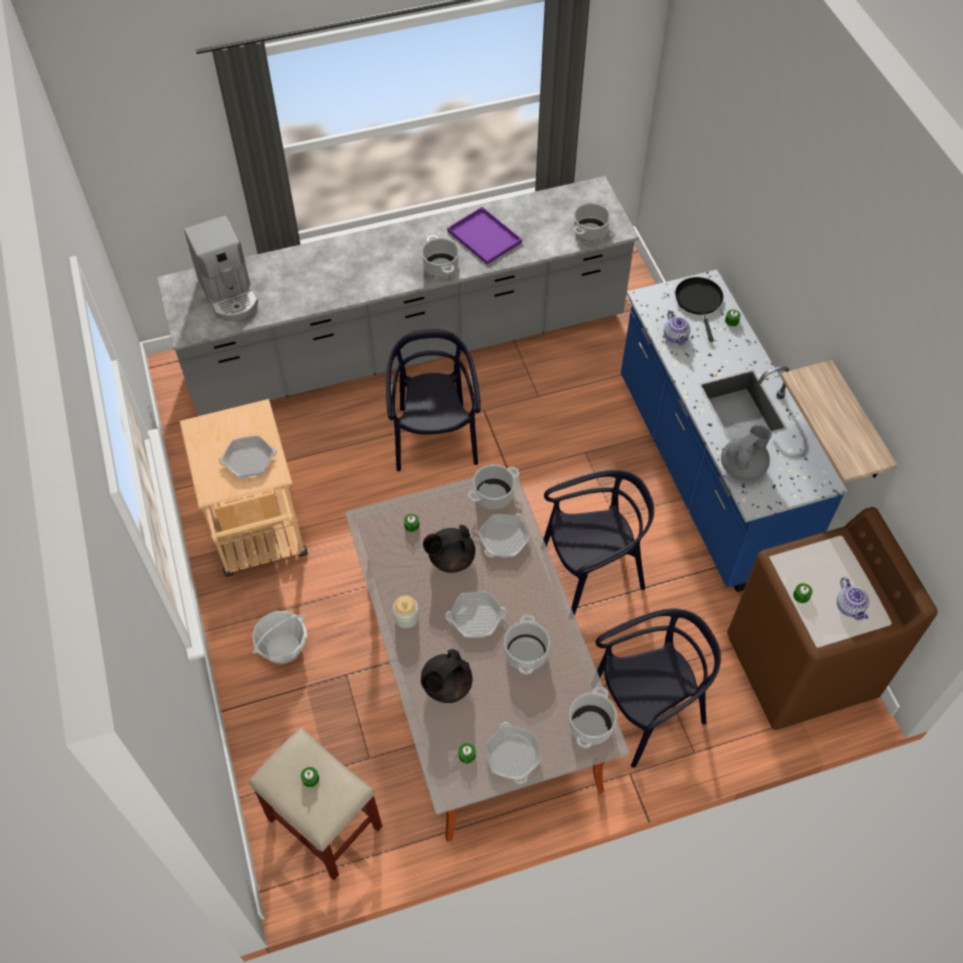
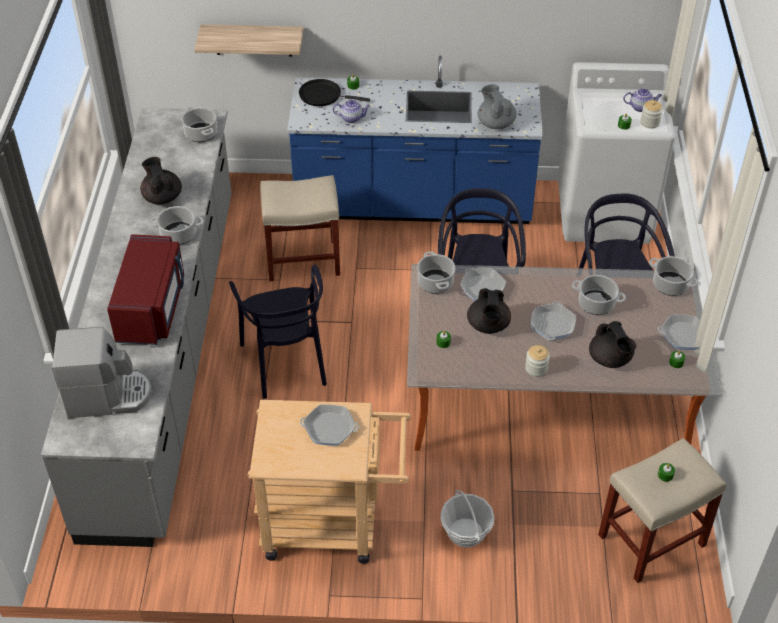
camera: 70 degrees left, 10 degrees down
frying pan [219,436,277,478] -> frying pan turned 90 degrees counterclockwise [300,404,359,446]
black chair [386,328,481,471] -> black chair turned 120 degrees counterclockwise [229,265,327,399]
purple tray [447,207,522,265] -> black teapot [140,157,182,205]
brown washing machine [727,507,938,730] -> white washing machine [558,62,675,244]
shelf [780,360,897,483] -> shelf moved to [194,24,304,57]
none -> red microwave [107,234,184,345]
none -> beige stool [260,175,340,281]
none -> jar [640,100,663,128]

